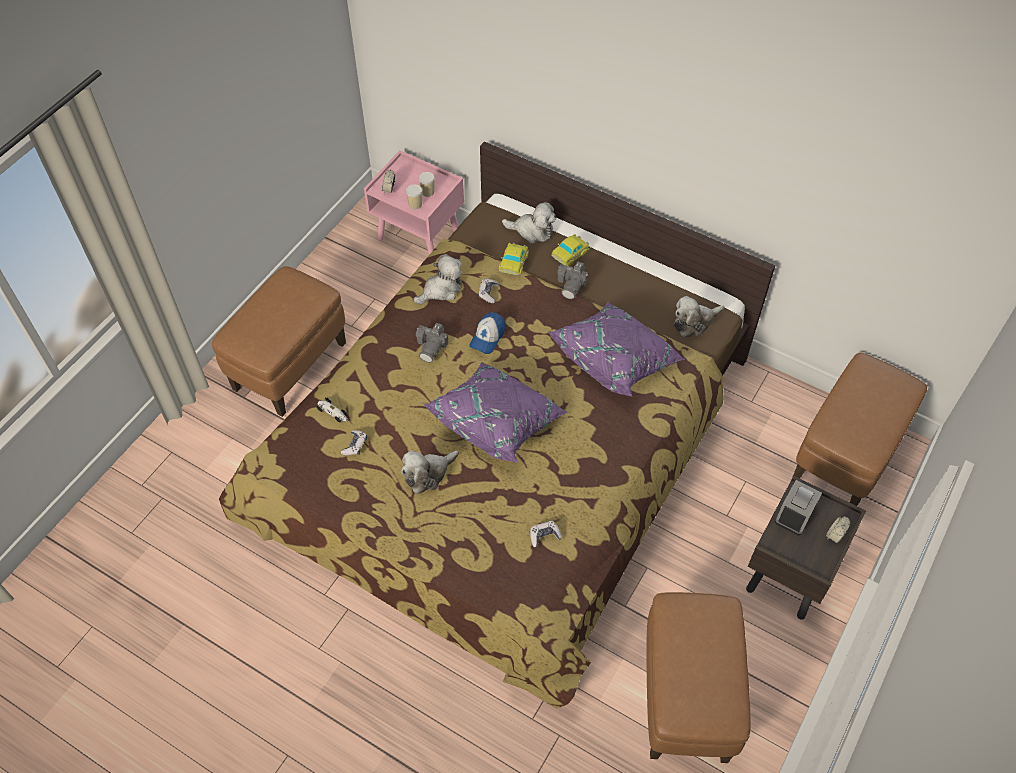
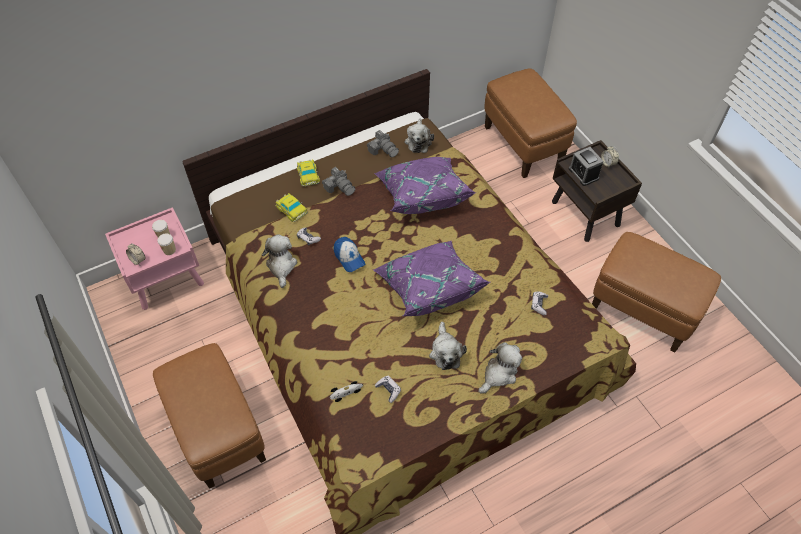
camera: 60 degrees left, 0 degrees up
camera [416,323,448,363] -> camera moved to [367,130,399,157]
plush toy [502,202,556,244] -> plush toy moved to [478,342,522,394]

